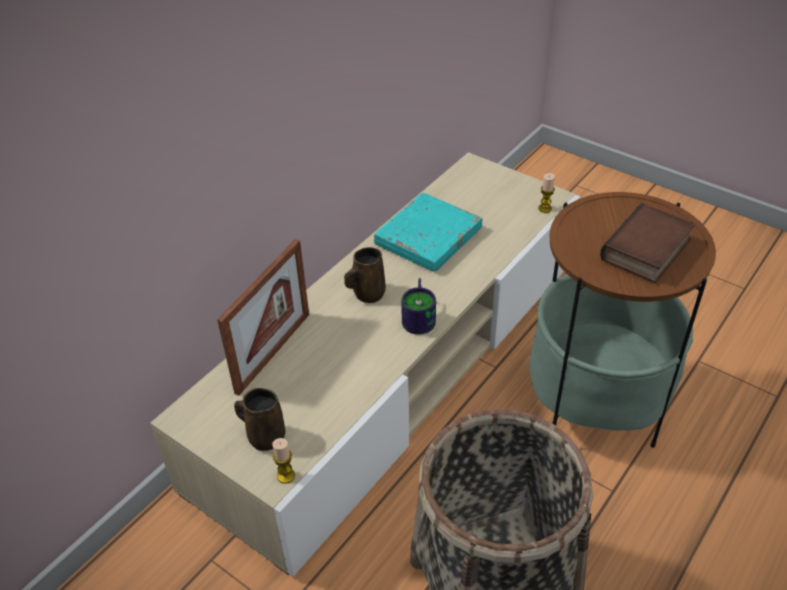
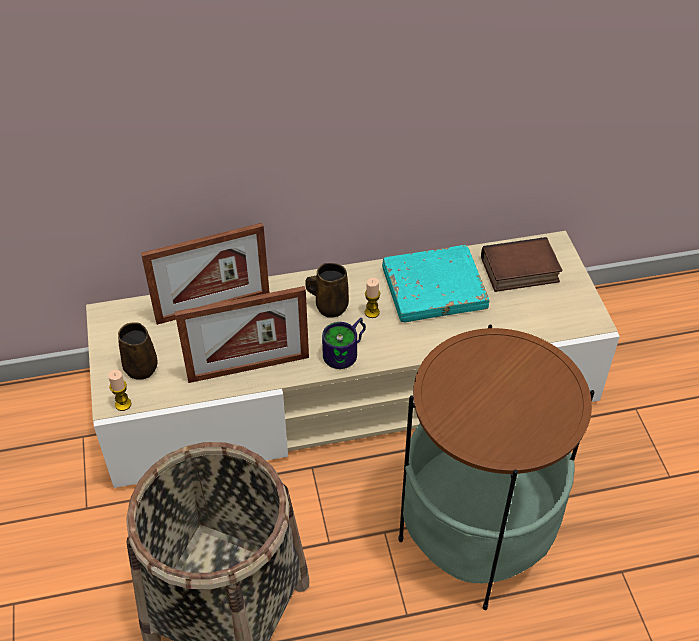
camera: 40 degrees right, 5 degrees up
candle [538,173,555,213] -> candle moved to [365,278,380,318]
book [600,203,695,283] -> book moved to [481,237,562,292]
none -> picture frame [175,286,309,383]

